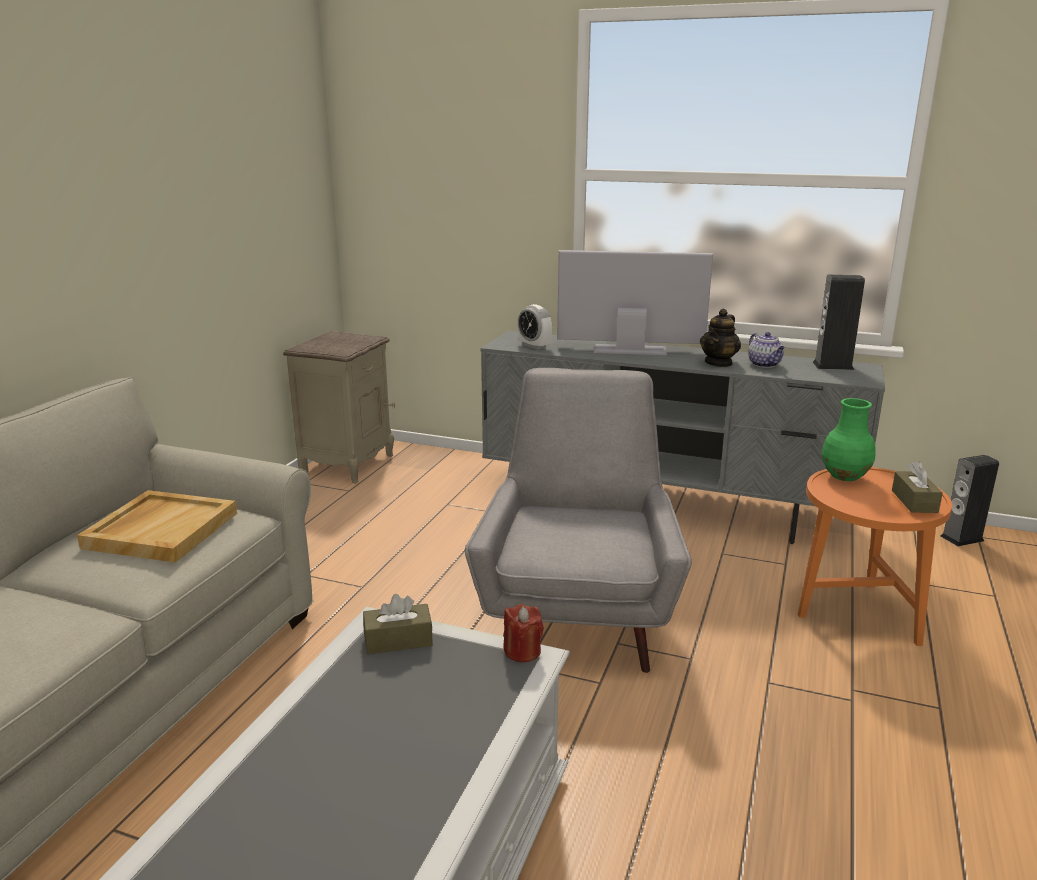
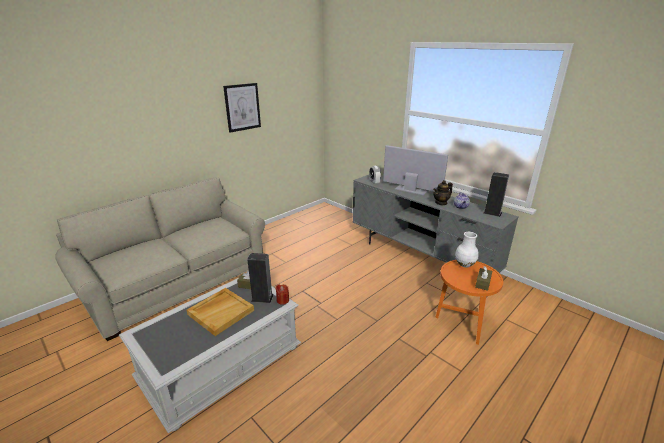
camera: 25 degrees right, 5 degrees up
beige tray [77,490,237,563] -> beige tray moved to [187,288,254,336]
beige nightstand [283,331,395,483] -> none
grey armchair [464,368,692,673] -> none
green vase [822,398,876,481] -> white vase [455,232,479,267]
speaker [941,455,999,546] -> speaker moved to [247,253,273,303]
none -> picture [223,83,261,133]

